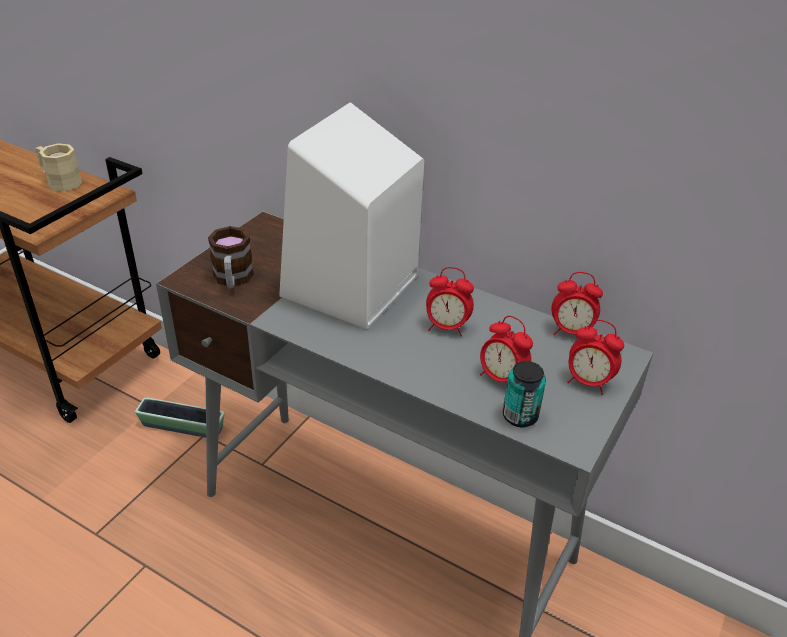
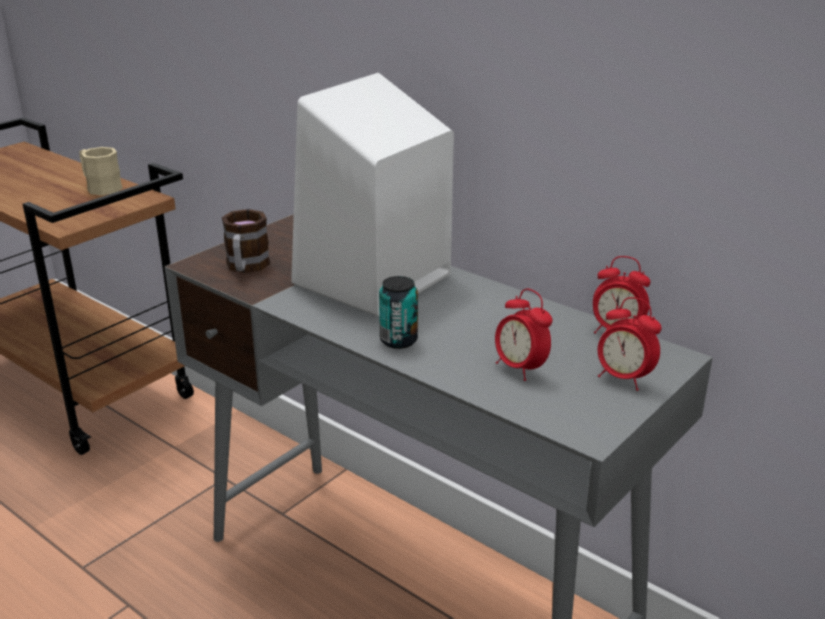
camera: 10 degrees right, 10 degrees down
planter [135,397,224,438] -> none
alarm clock [426,267,474,336] -> none
can [503,361,546,427] -> can moved to [379,276,418,349]

